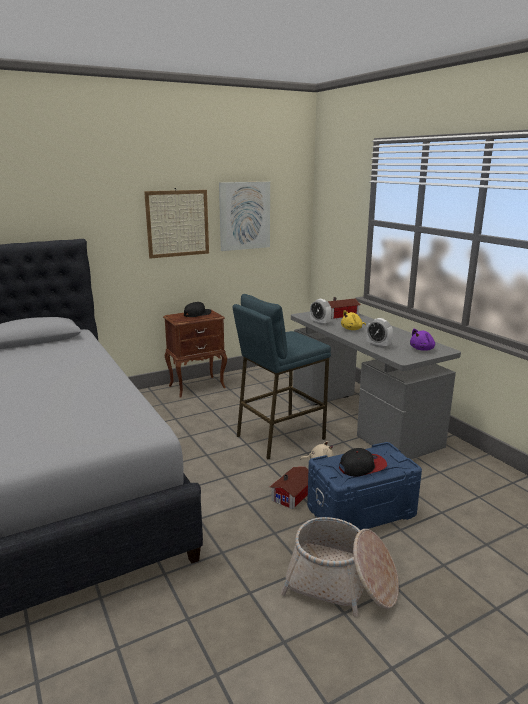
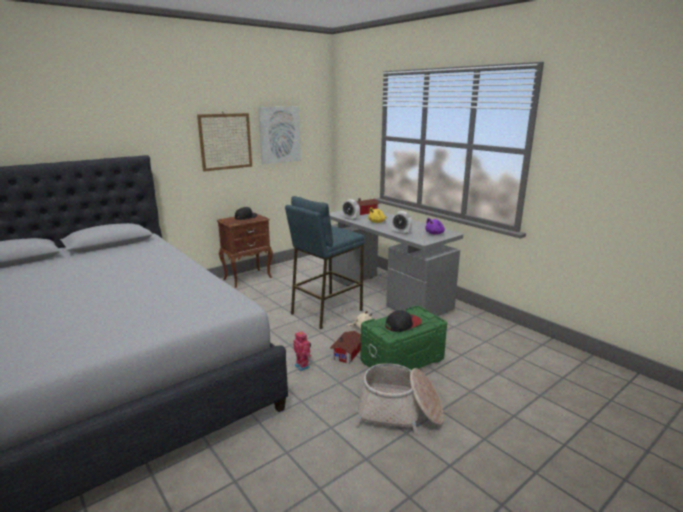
camera: 10 degrees left, 0 degrees up
blue storage box [307,442,422,530] -> green storage box [360,305,447,370]
none -> toy robot [294,331,312,371]

